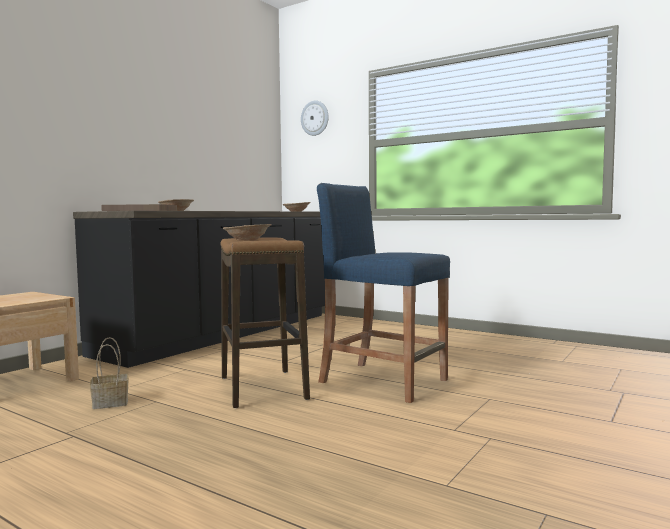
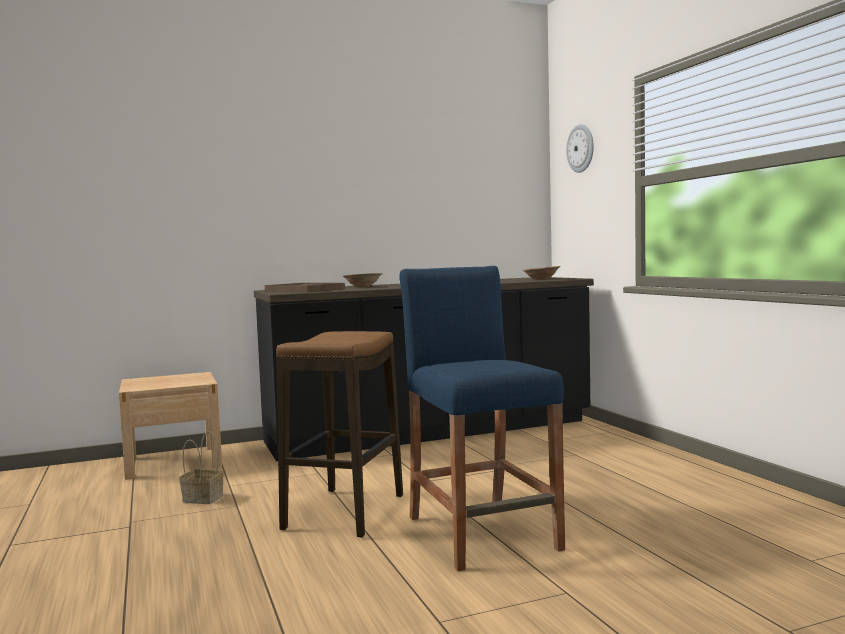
camera: 35 degrees right, 0 degrees up
brown bowl [223,224,272,241] -> none

